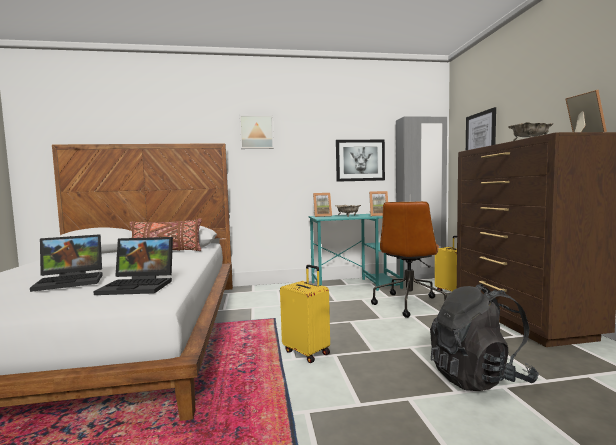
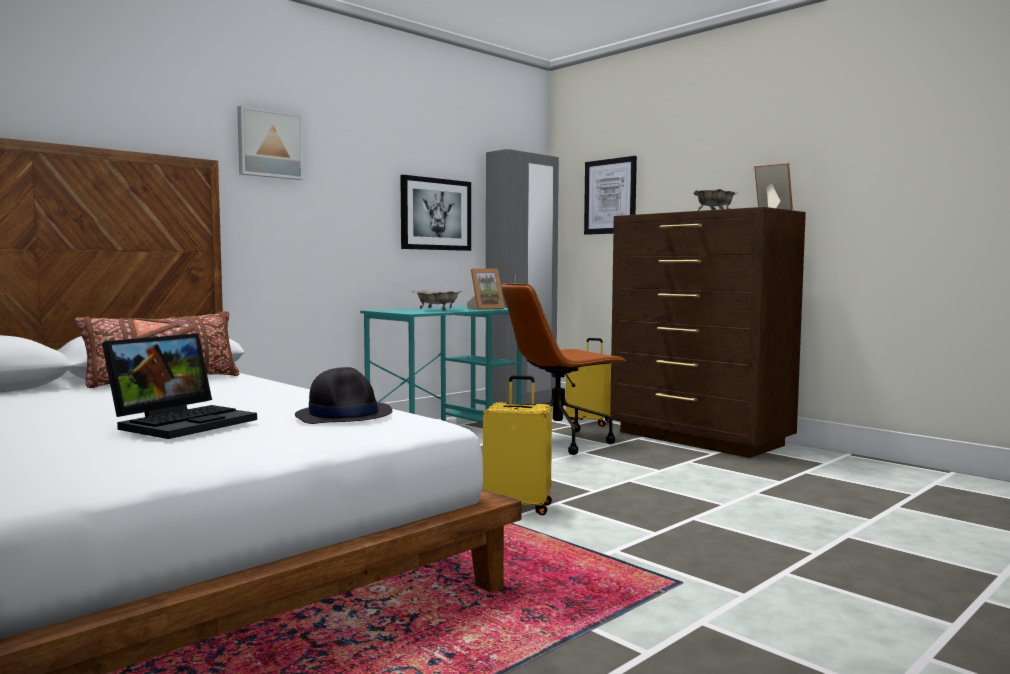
camera: 35 degrees left, 0 degrees up
laptop [93,237,173,295] -> black hat [295,367,392,424]
picture frame [313,193,332,217] -> none
brown office chair [371,201,447,318] -> brown office chair turned 75 degrees clockwise [501,283,627,455]
black backpack [430,284,539,391] -> none

